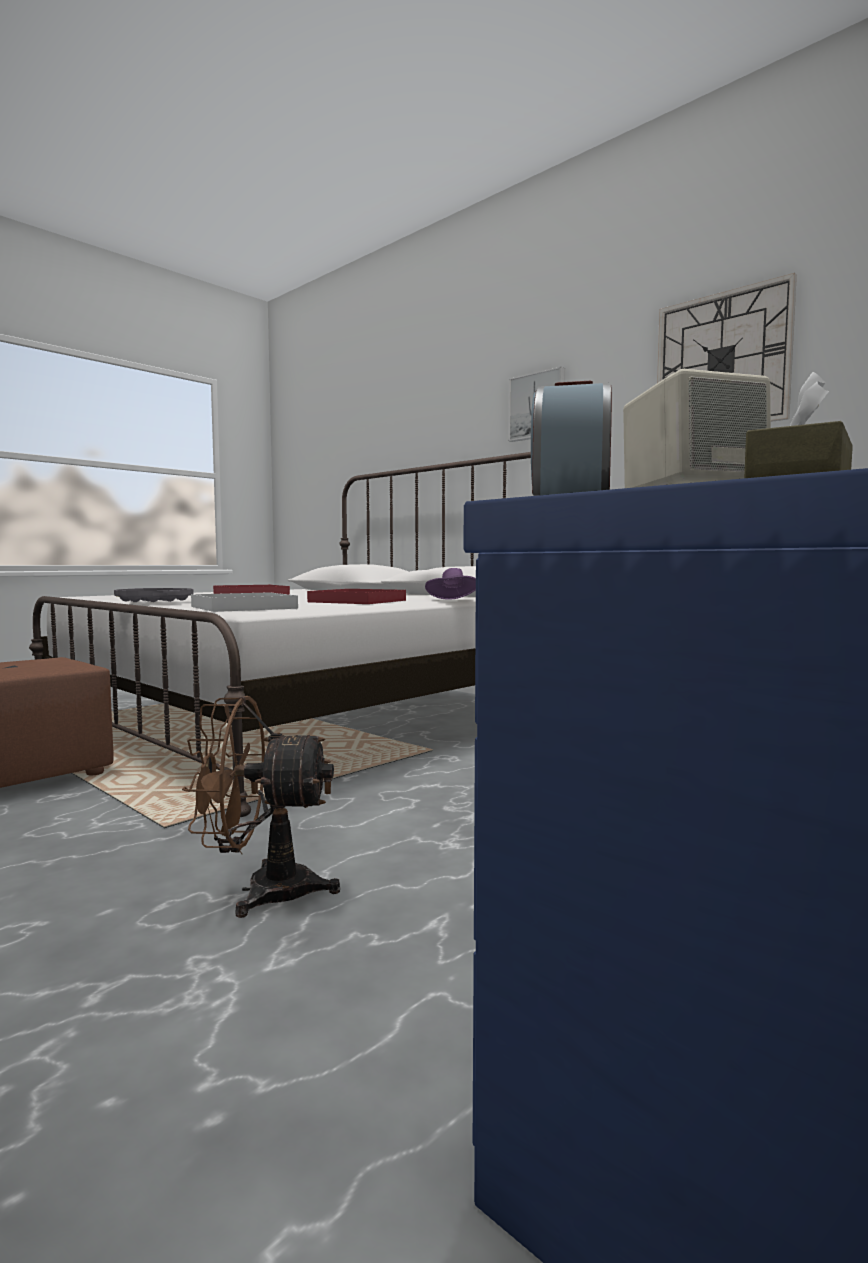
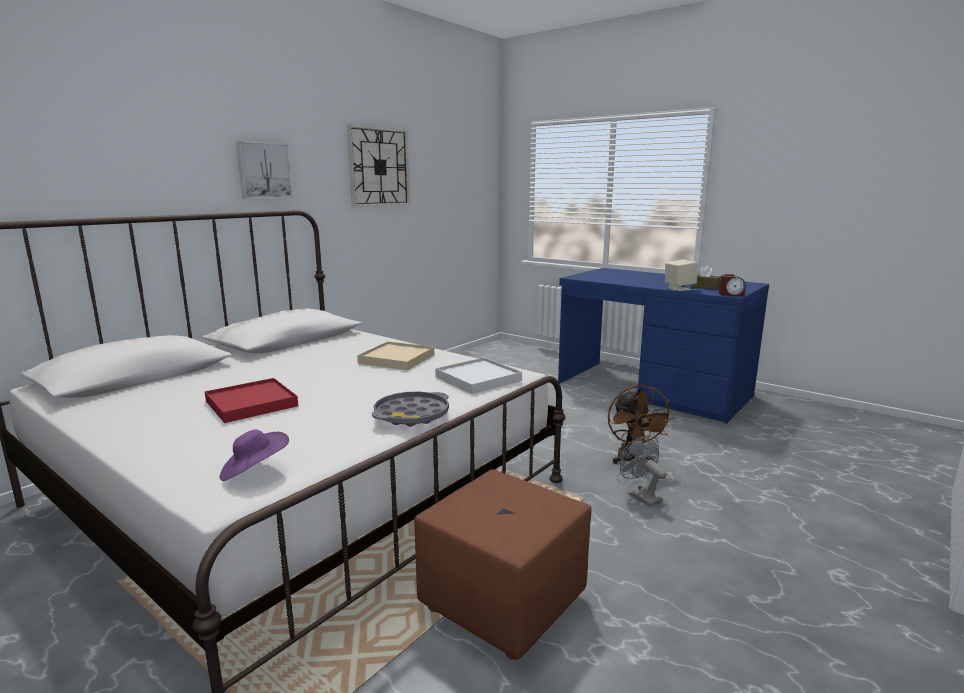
camera: 95 degrees left, 10 degrees up
red tray [307,589,406,604] -> beige tray [357,341,434,370]
purple hat [425,568,476,600] -> purple hat moved to [220,429,289,481]
none -> grey fan [620,435,666,507]

